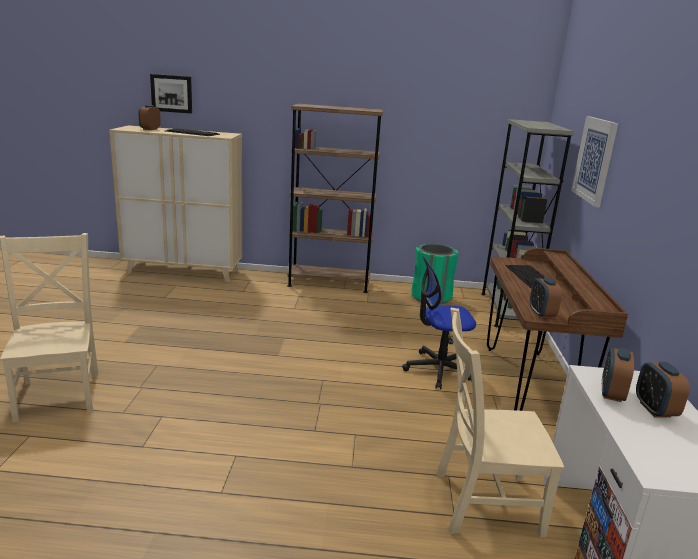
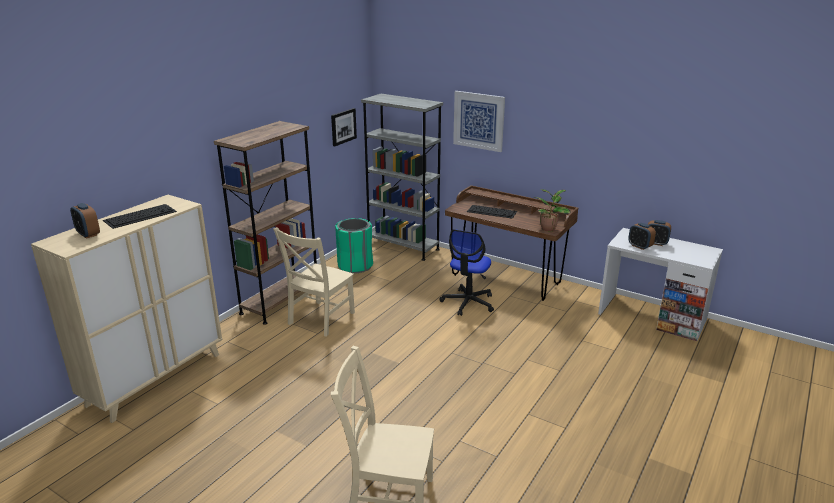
camera: 60 degrees left, 5 degrees up
picture [150,74,192,113] -> picture moved to [331,108,357,146]
beige chair [436,308,564,538] -> beige chair moved to [273,227,355,336]
alarm clock [530,277,562,318] -> potted plant [534,189,571,231]

